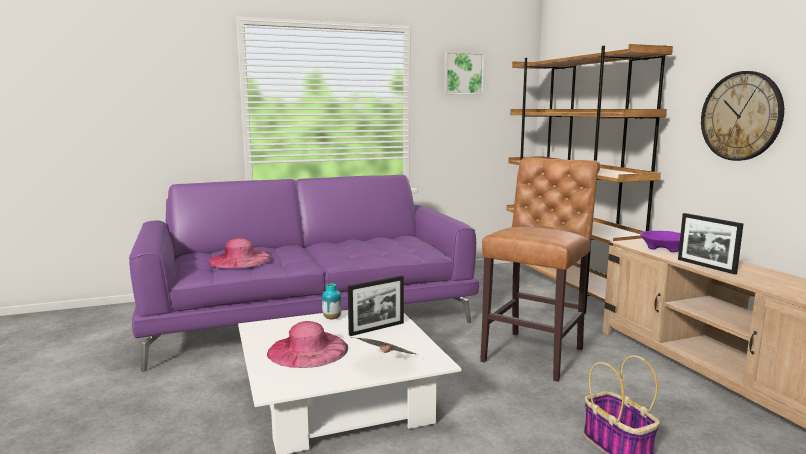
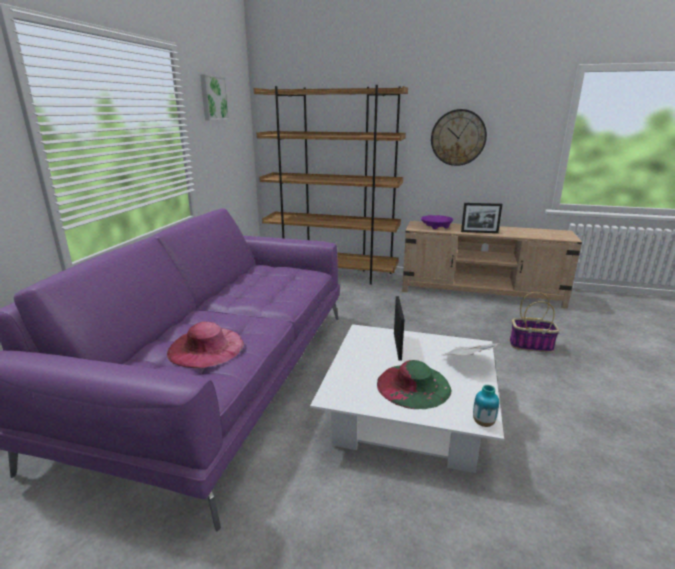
camera: 55 degrees left, 10 degrees up
pink hat [267,321,348,368] -> green hat [377,360,451,409]
vase [322,284,342,319] -> vase moved to [473,385,499,427]
brown stool [480,157,600,382] -> none

